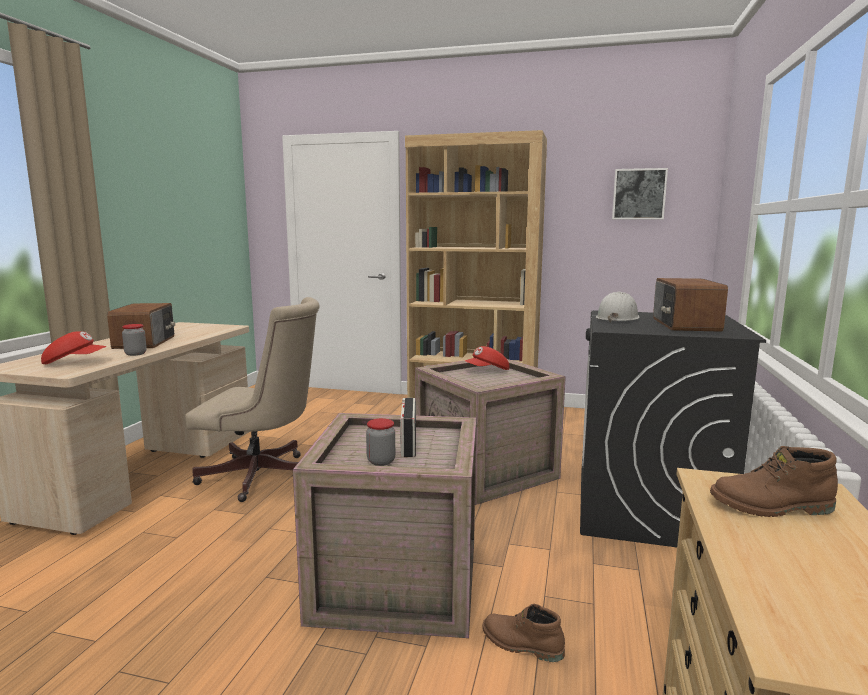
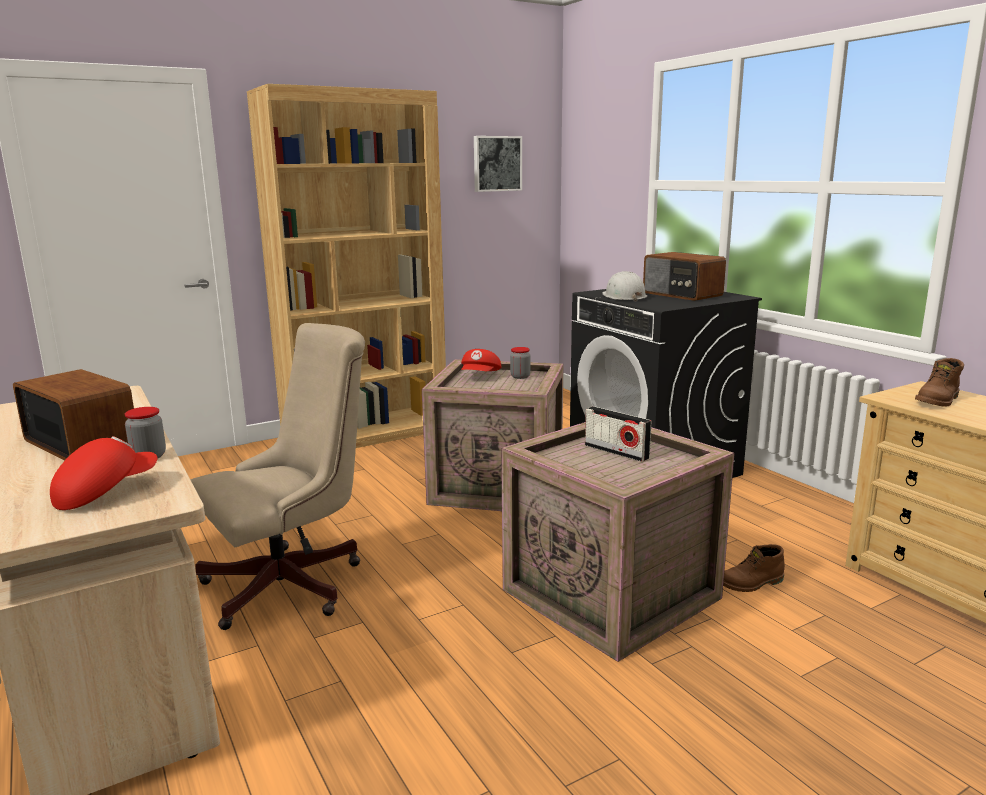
camera: 45 degrees left, 5 degrees up
jar [366,418,395,466] -> jar moved to [510,347,530,379]

